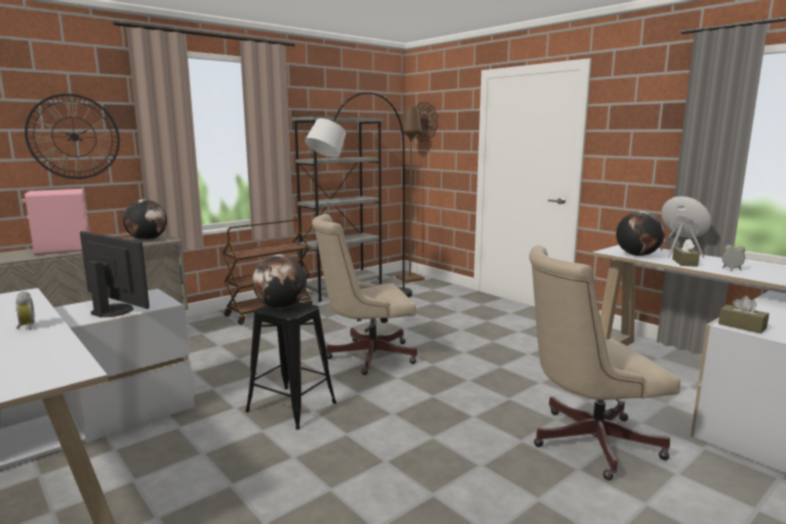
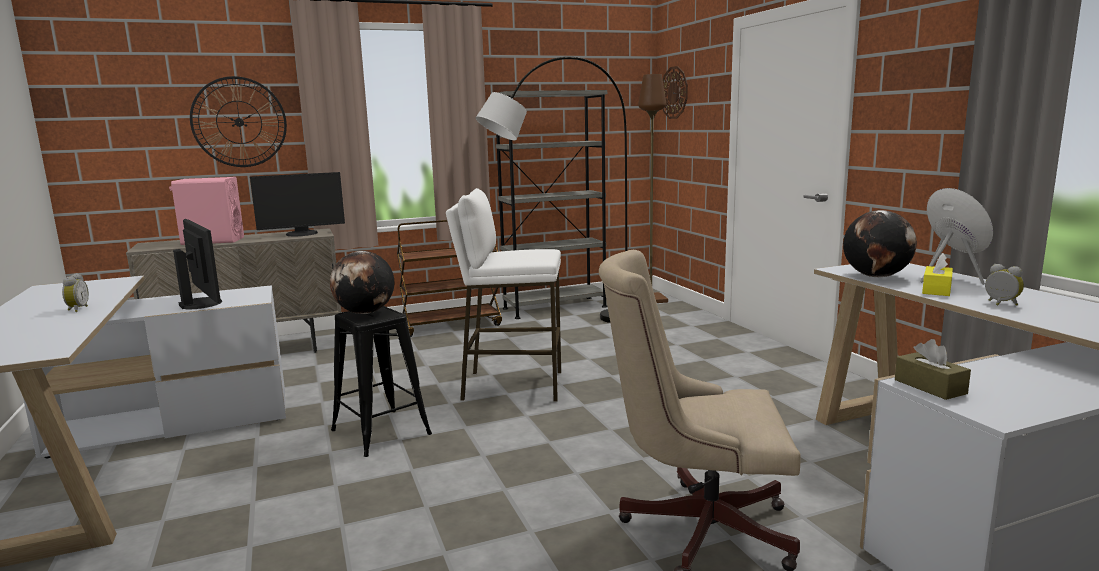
camera: 20 degrees right, 0 degrees up
globe [123,199,167,240] -> monitor [250,172,345,236]
beige office chair [312,214,417,375] -> white stool [446,188,561,402]
brown tissue box [672,239,700,267] -> yellow tissue box [922,253,953,296]

